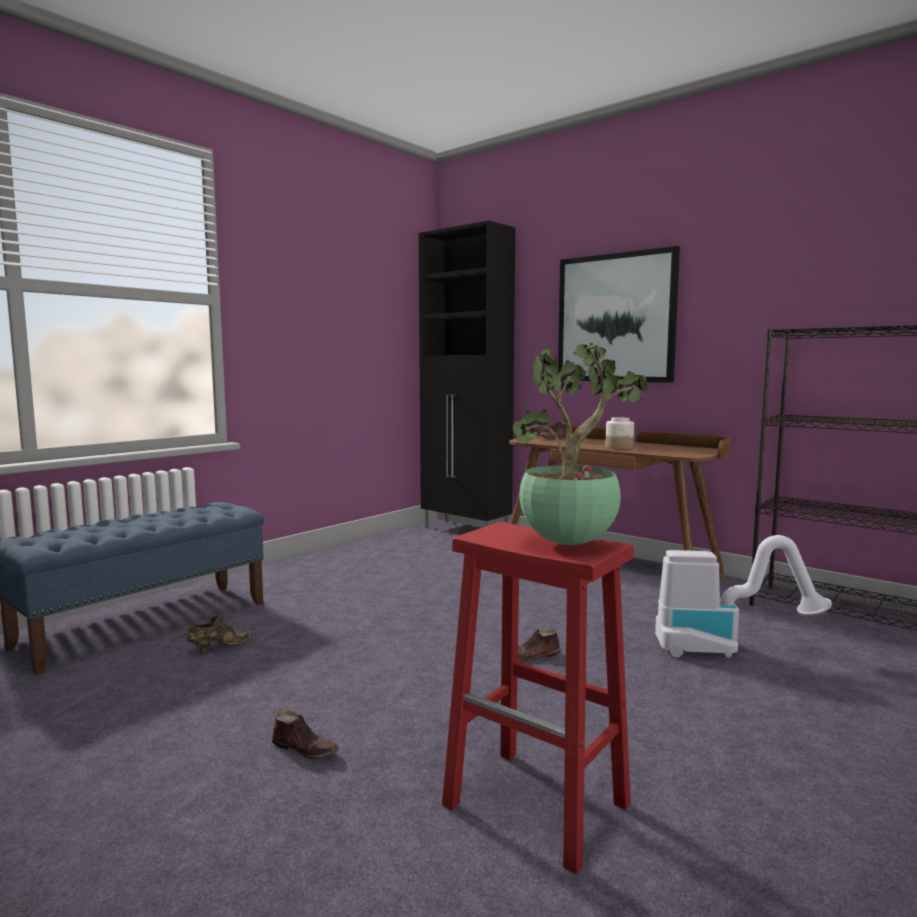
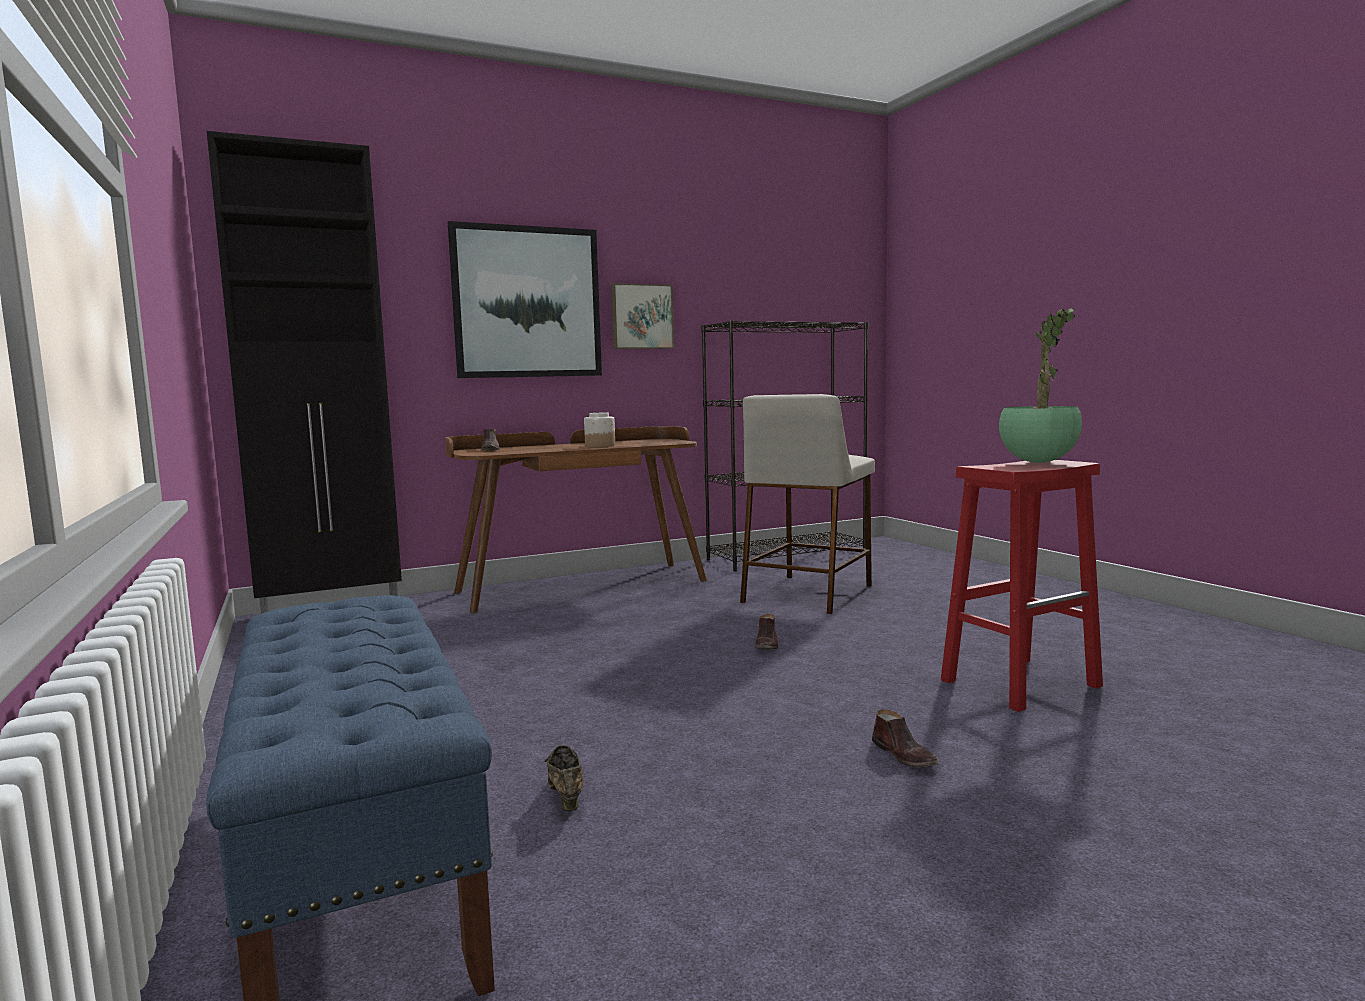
camera: 65 degrees left, 0 degrees up
brown shoe [272,711,339,759] -> brown shoe turned 105 degrees clockwise [872,709,939,768]
vacuum cleaner [655,535,832,658] -> beige stool [740,394,875,614]
none -> picture [611,283,675,349]

